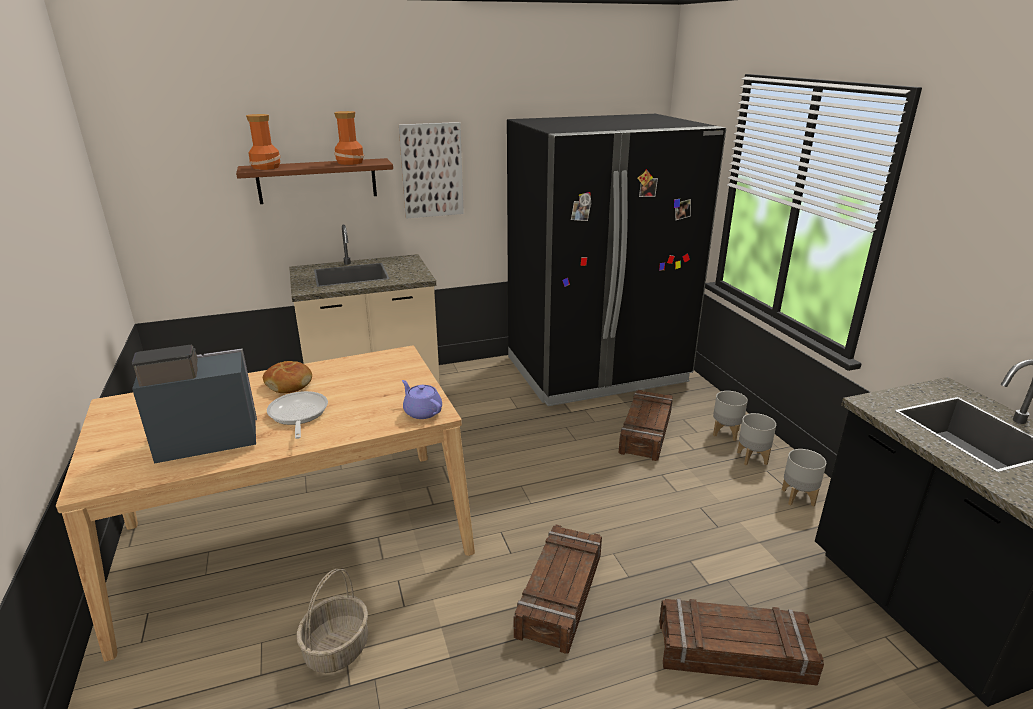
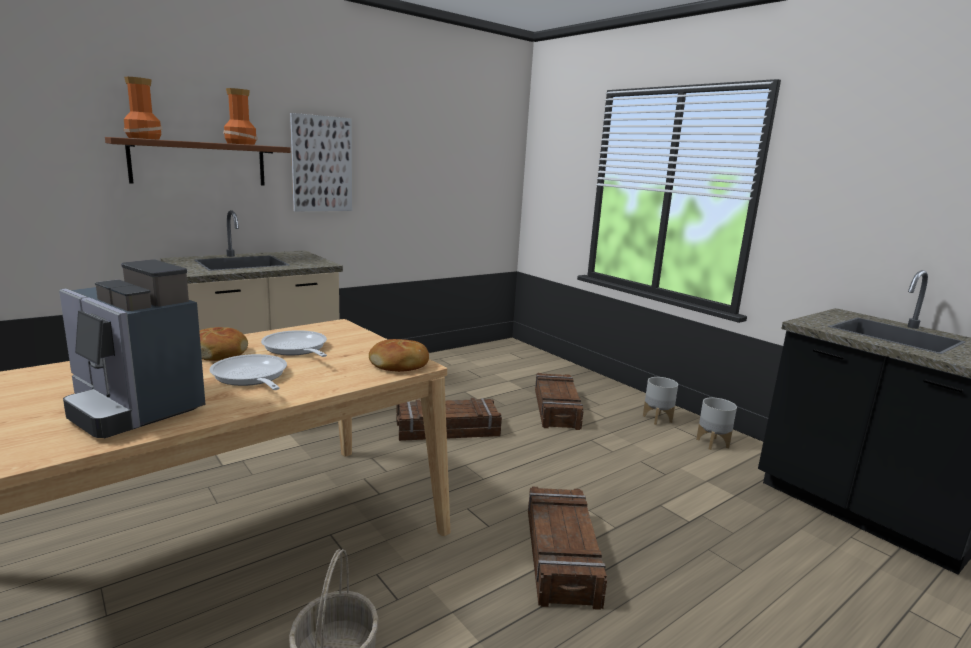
camera: 20 degrees left, 10 degrees down
coffee machine [132,345,257,464] -> coffee machine turned 105 degrees counterclockwise [59,259,205,438]
purple teapot [402,380,442,419] -> bread [369,339,429,372]
black fridge [507,114,726,406] -> none
crate [659,598,824,686] -> crate moved to [396,398,502,441]
grey planter [713,391,748,441] -> none
none -> frying pan [261,330,327,357]

